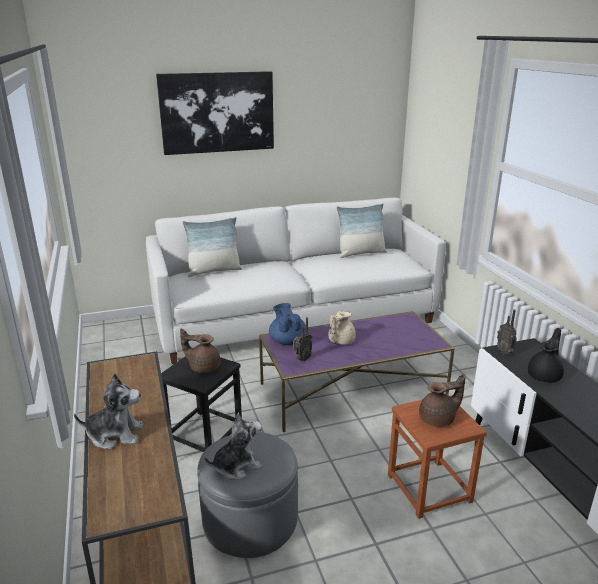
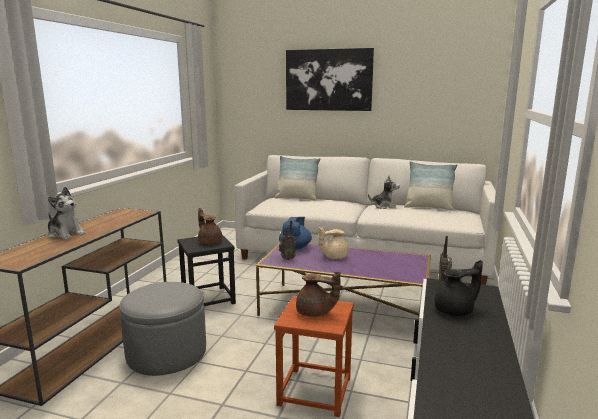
camera: 35 degrees right, 10 degrees down
plush toy [204,412,262,480] -> plush toy moved to [368,176,400,209]

